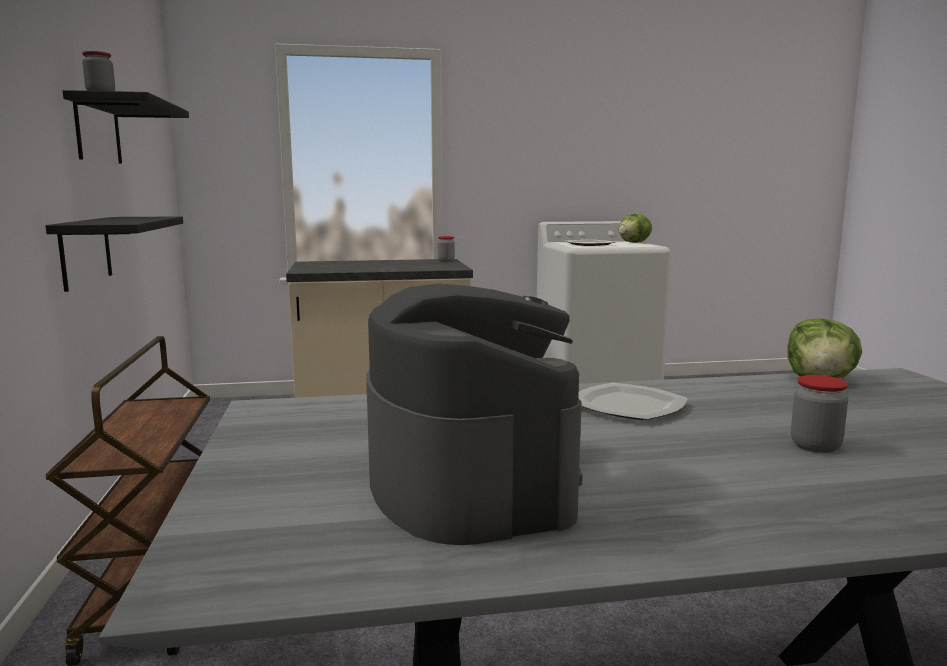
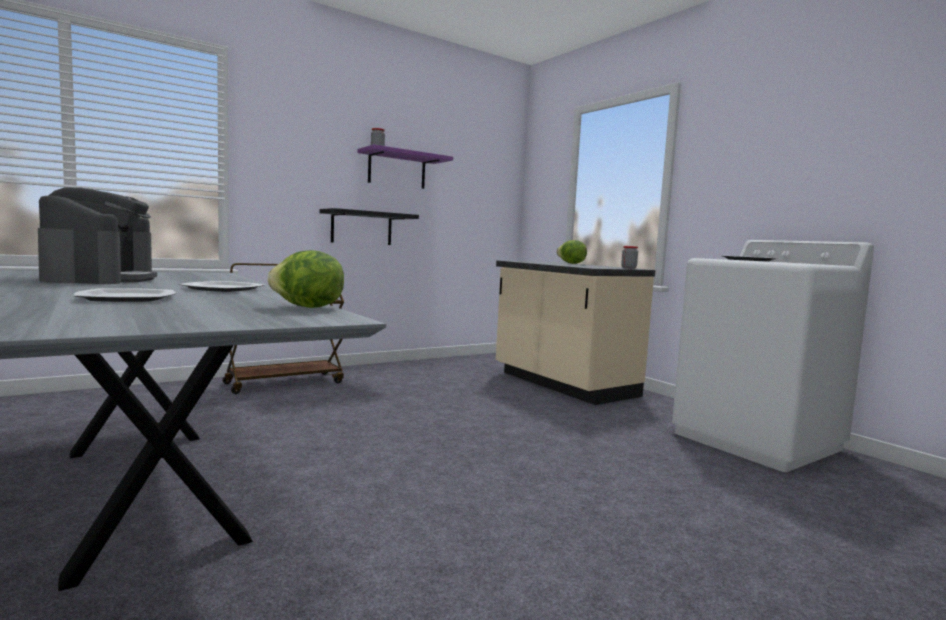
camera: 65 degrees right, 5 degrees down
black shelf [63,90,189,164] -> purple shelf [358,144,453,189]
coffee machine [366,283,583,545] -> coffee machine turned 60 degrees counterclockwise [38,187,157,284]
lettuce [619,214,652,243] -> lettuce moved to [556,240,587,264]
jar [791,375,848,453] -> plate [74,288,176,302]

